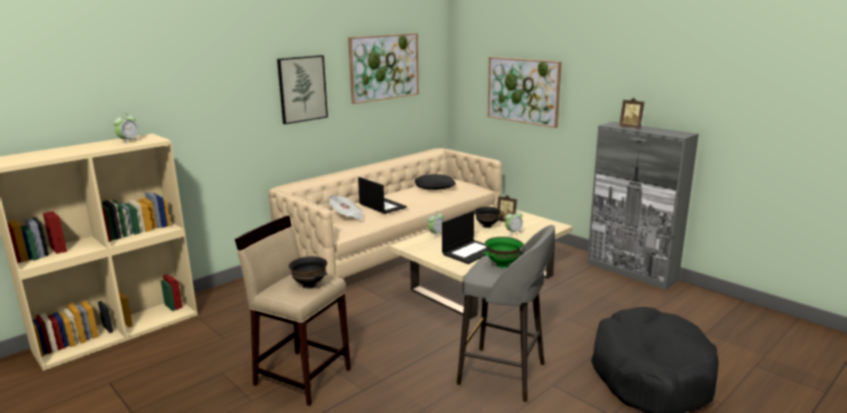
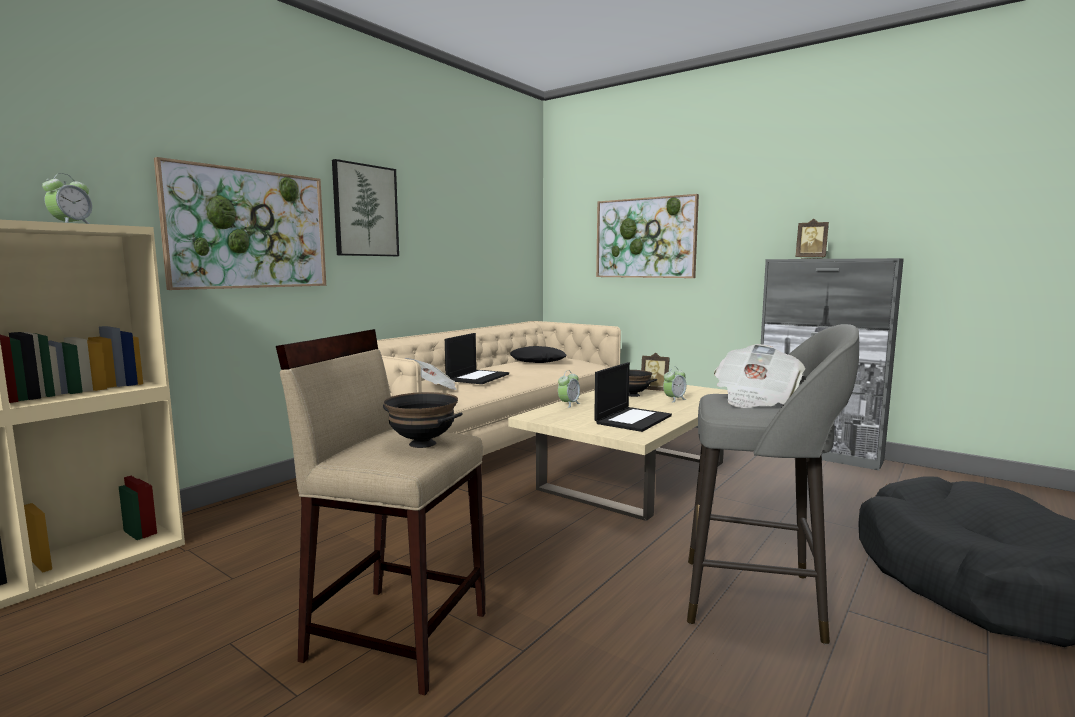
camera: 10 degrees left, 10 degrees down
picture [348,33,419,104] -> picture moved to [154,157,326,290]
laptop [358,177,407,214] -> laptop turned 75 degrees clockwise [445,333,509,384]
green bowl [483,237,524,268] -> newspaper [714,344,805,408]

